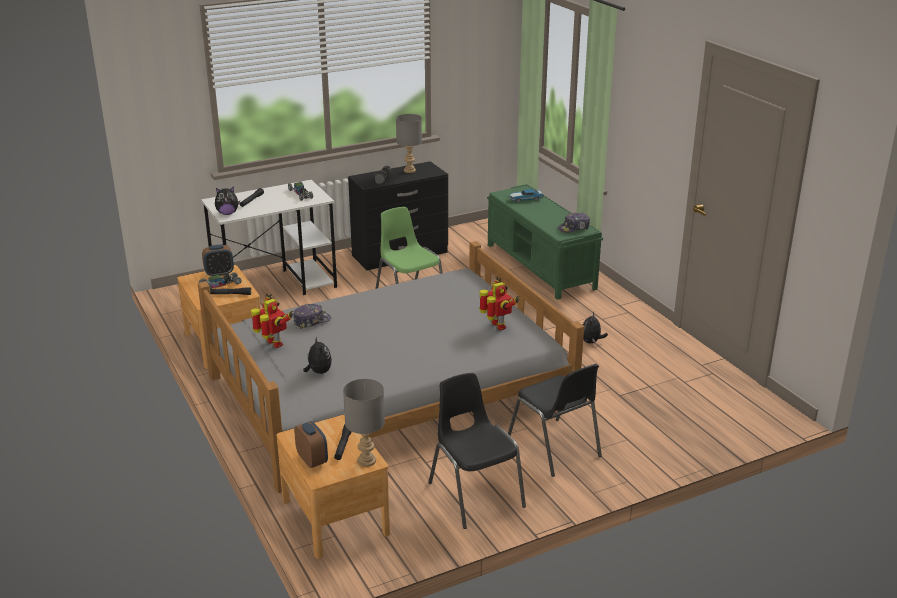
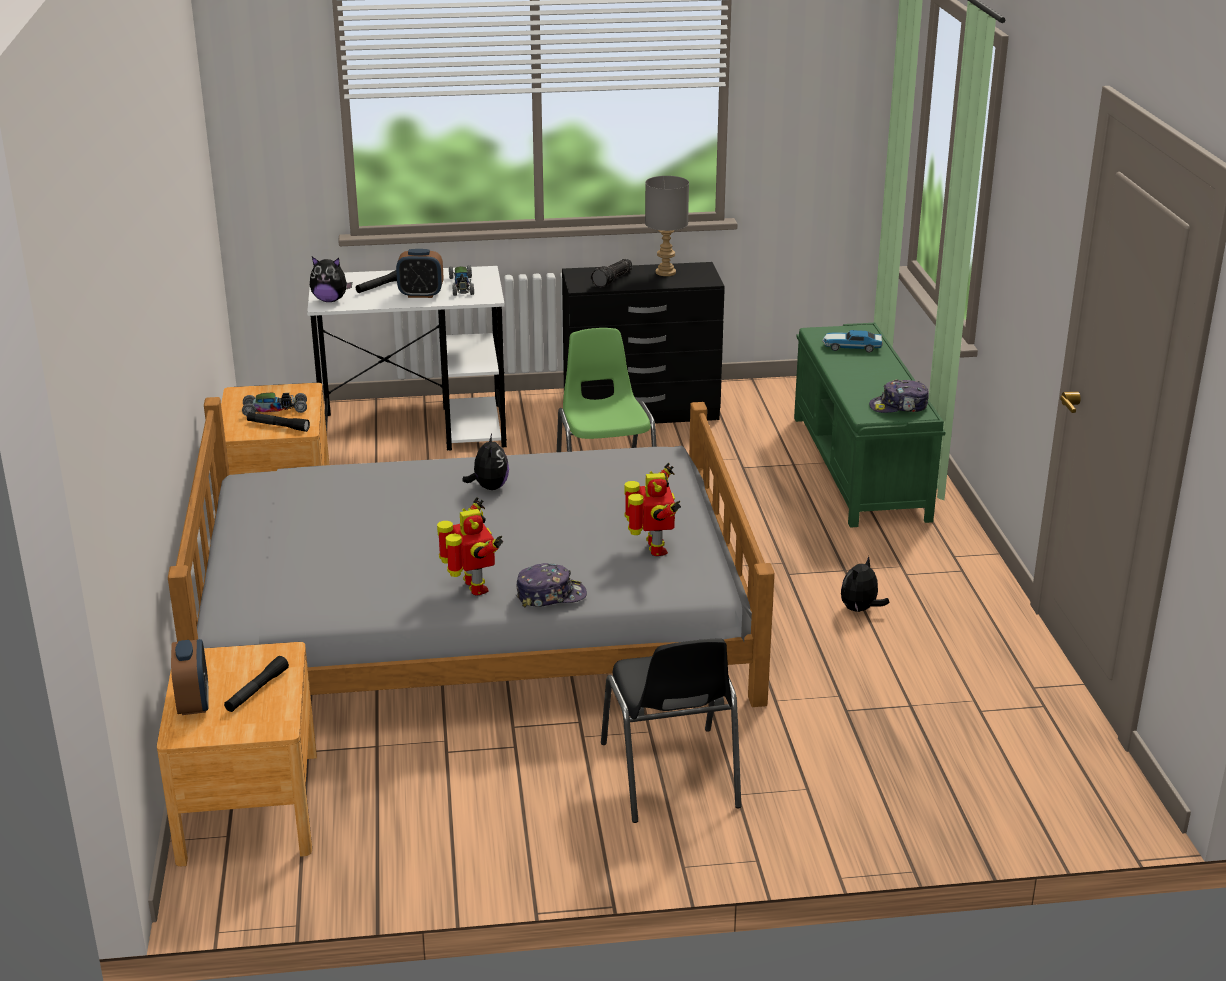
camera: 20 degrees right, 0 degrees up
alarm clock [202,245,234,276] -> alarm clock moved to [396,249,443,298]
toy robot [251,293,293,348] -> toy robot moved to [437,497,503,596]
cap [293,304,331,329] -> cap moved to [516,563,587,607]
plush toy [303,336,332,374] -> plush toy moved to [462,434,509,490]
grey table lamp [343,379,385,467] -> none
black chair [428,373,526,529] -> none

